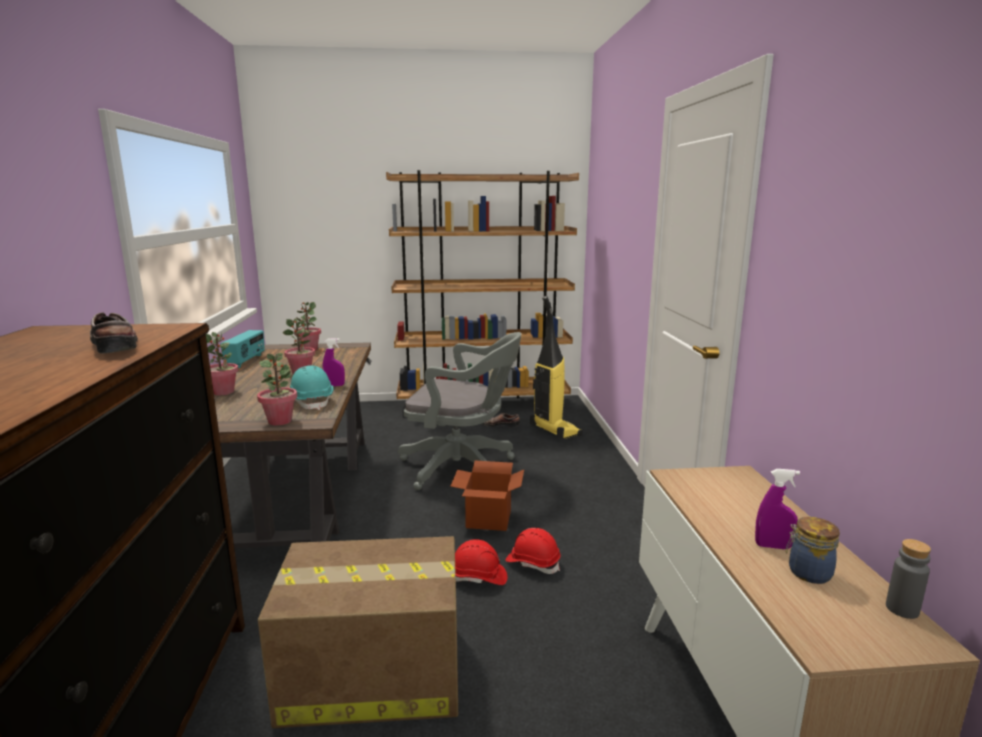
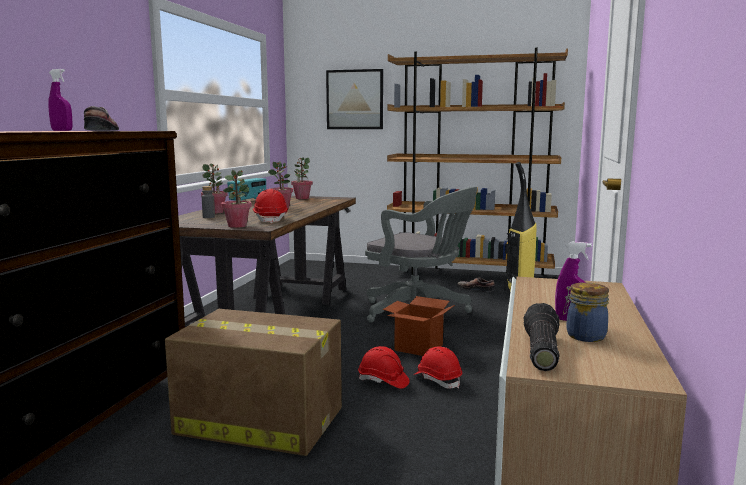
camera: 20 degrees right, 5 degrees down
turquoise hard hat [290,365,333,410] -> red hard hat [253,189,288,224]
purple spray bottle [322,338,345,386] -> purple spray bottle moved to [48,69,73,131]
grey bottle [886,539,931,619] -> grey bottle moved to [202,186,215,218]
none -> picture [326,69,383,129]
none -> flashlight [523,303,560,371]

